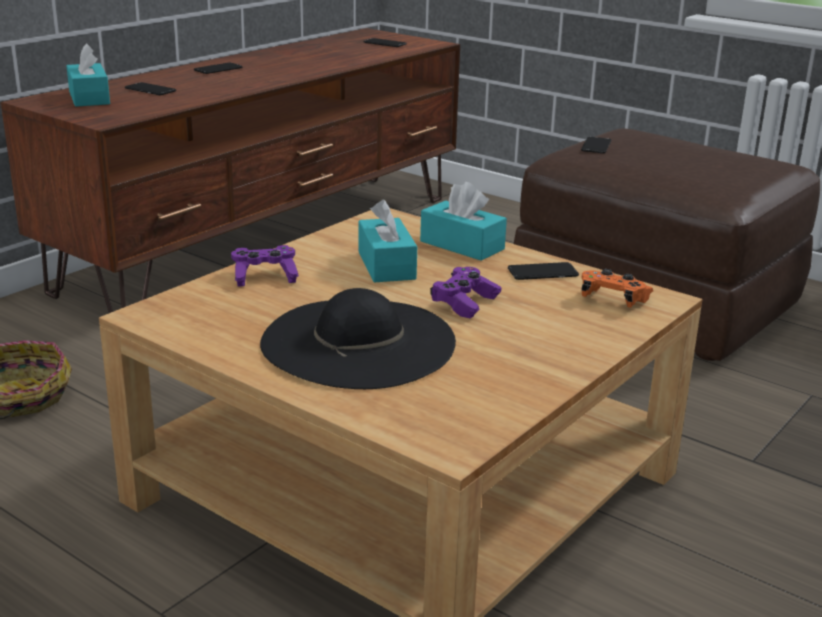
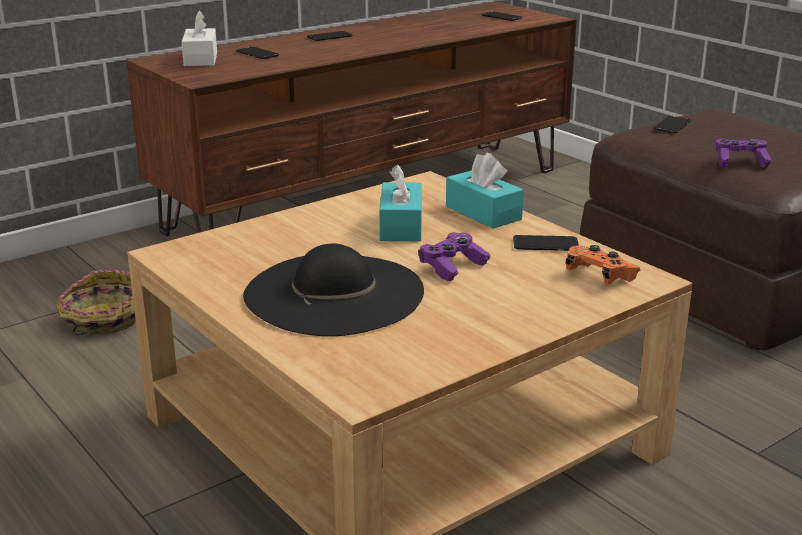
camera: 15 degrees right, 0 degrees up
turquoise tissue box [66,43,110,107] -> white tissue box [182,10,217,66]
purple game controller [231,245,299,287] -> purple game controller moved to [715,138,772,168]

